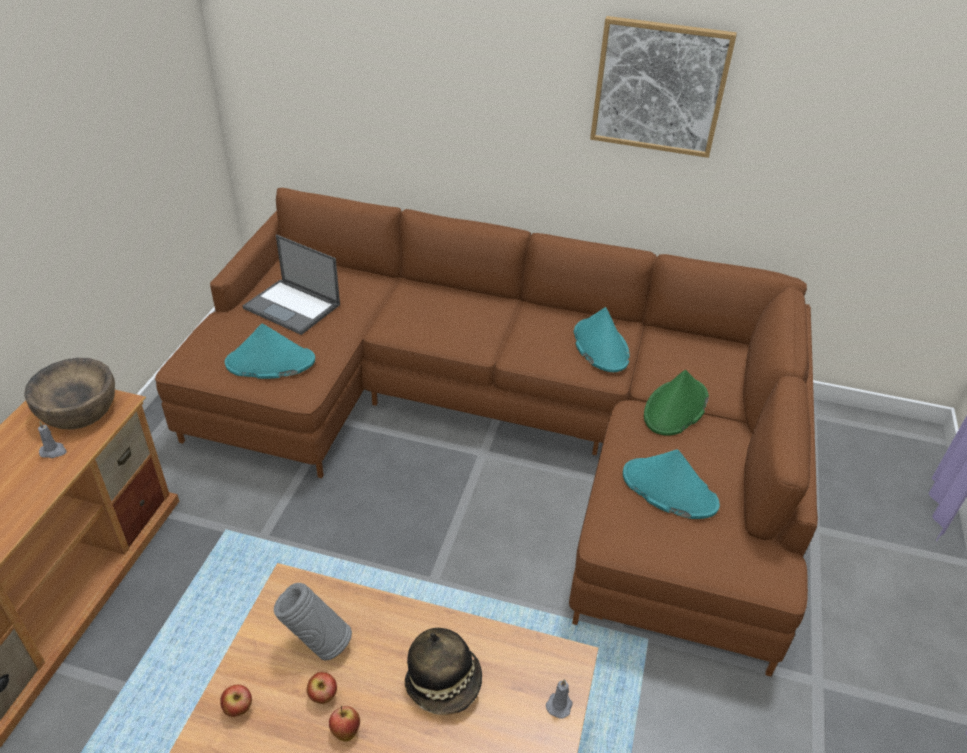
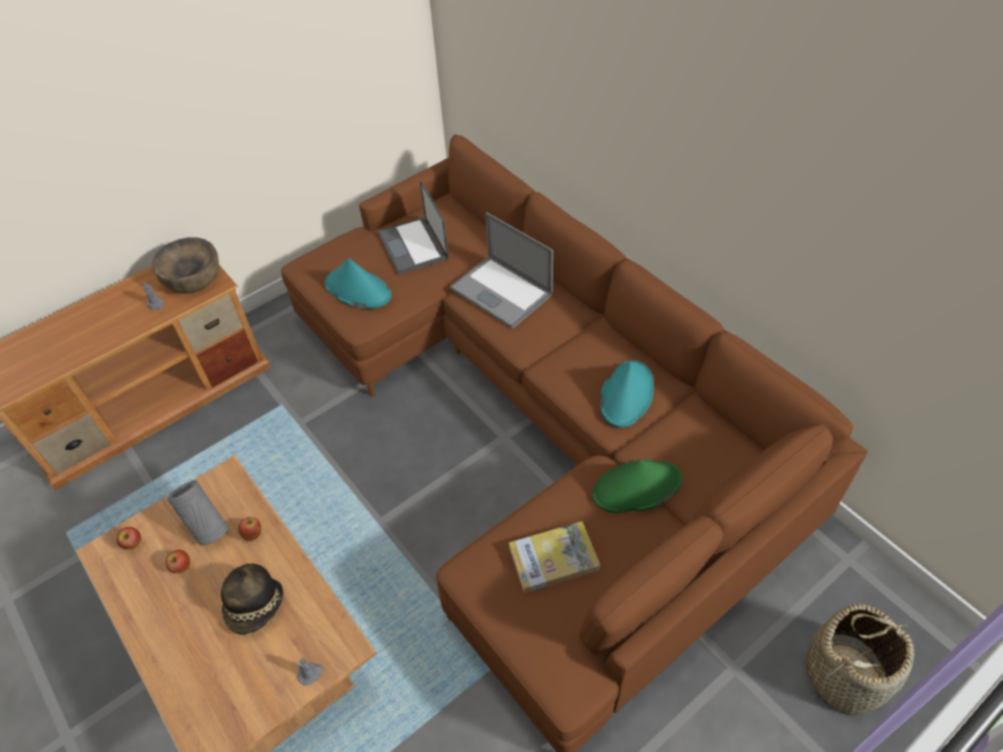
camera: 40 degrees right, 10 degrees up
apple [329,706,360,741] -> apple moved to [238,517,261,541]
picture [590,16,737,158] -> none
turquoise hat [623,449,720,519] -> book [509,521,600,593]
none -> laptop [450,212,553,328]
none -> basket [805,604,914,716]

